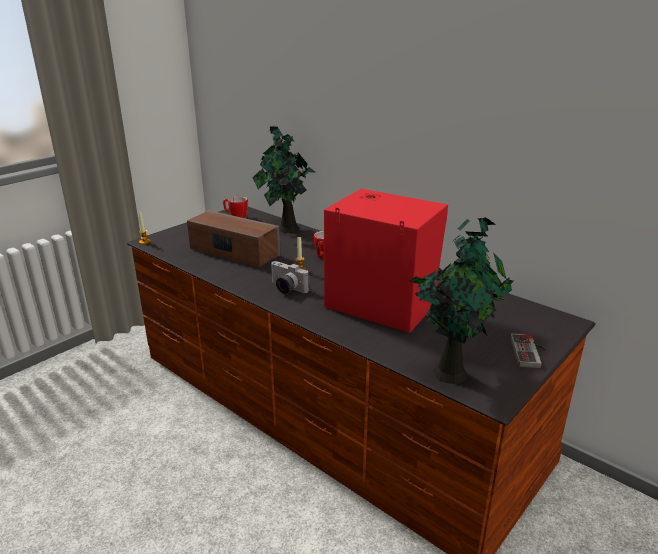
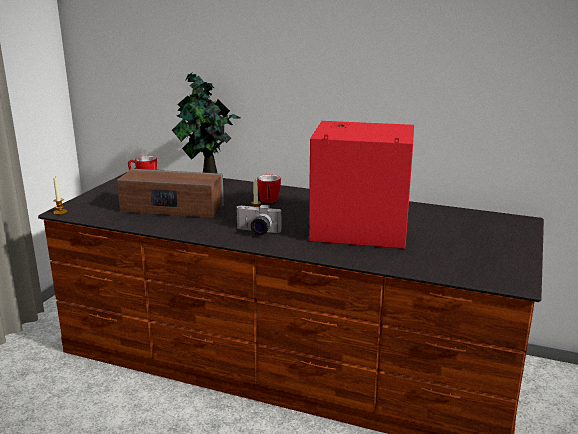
camera: 20 degrees left, 5 degrees down
potted plant [409,217,514,384] -> none
game controller [510,333,548,368] -> none

